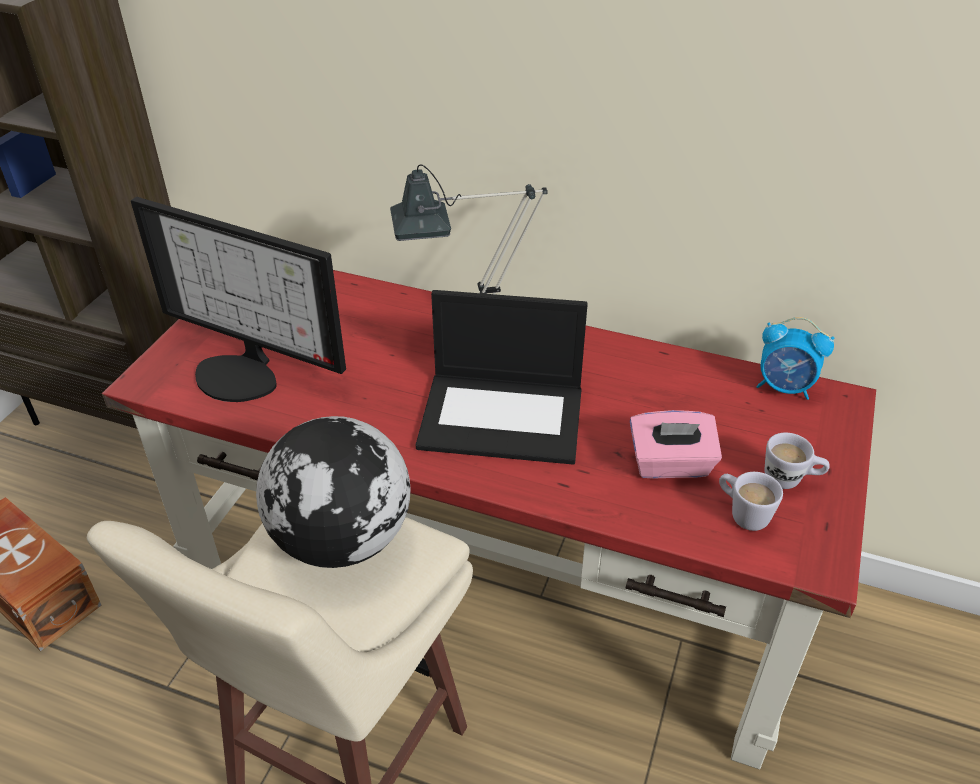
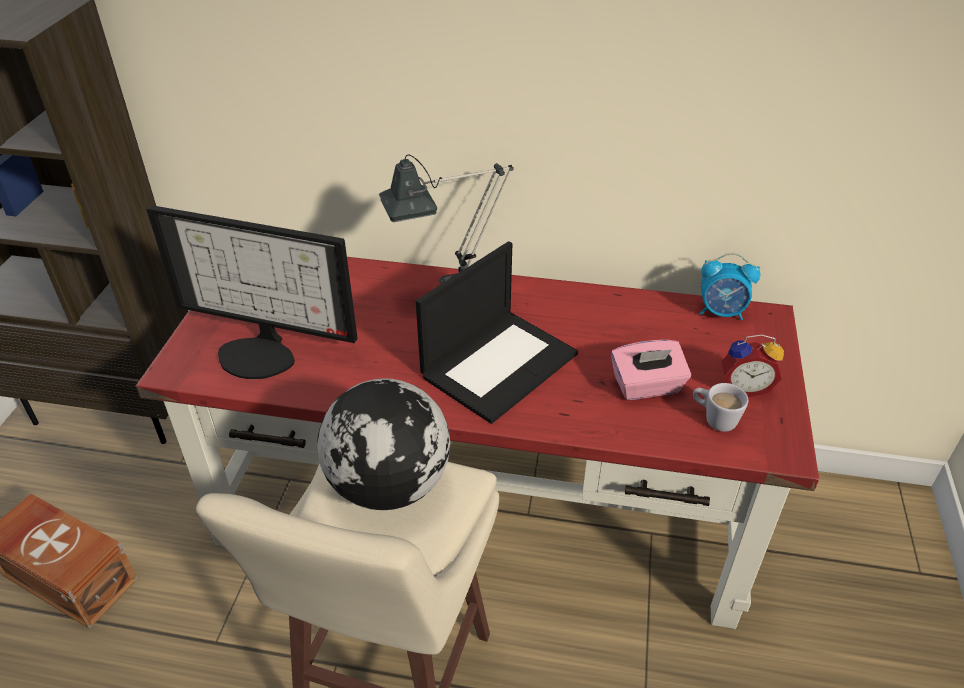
camera: 10 degrees left, 0 degrees up
laptop [416,290,588,465] -> laptop turned 45 degrees counterclockwise [416,241,578,424]
white mug [764,433,830,489] -> alarm clock [721,334,784,397]

